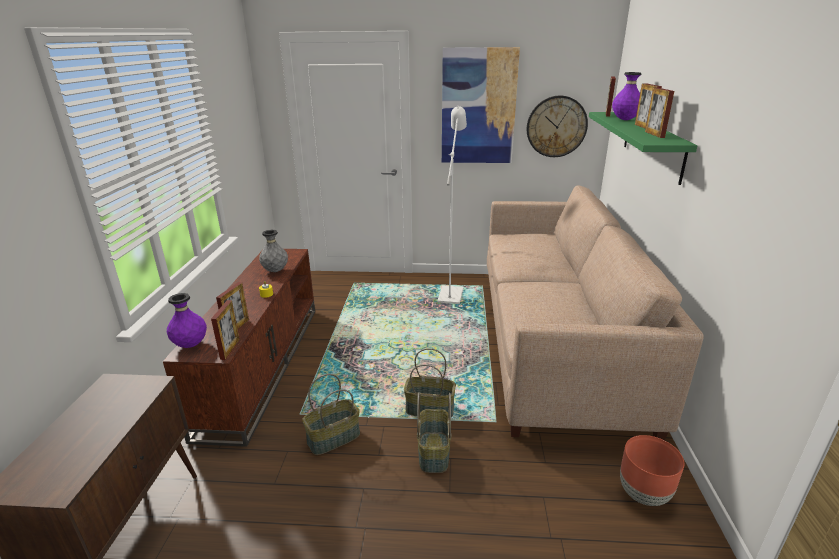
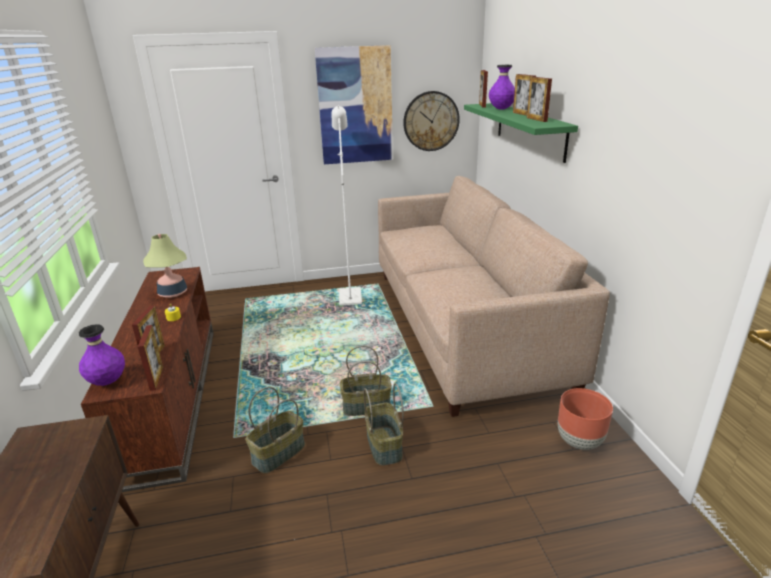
camera: 15 degrees left, 0 degrees up
grey vase [259,230,288,272] -> table lamp [143,234,187,298]

